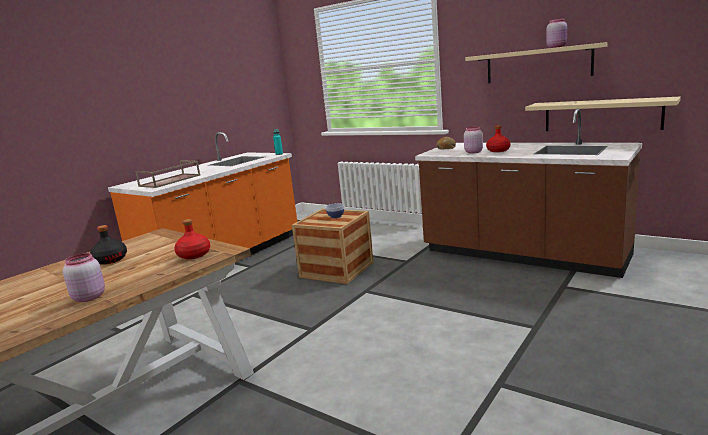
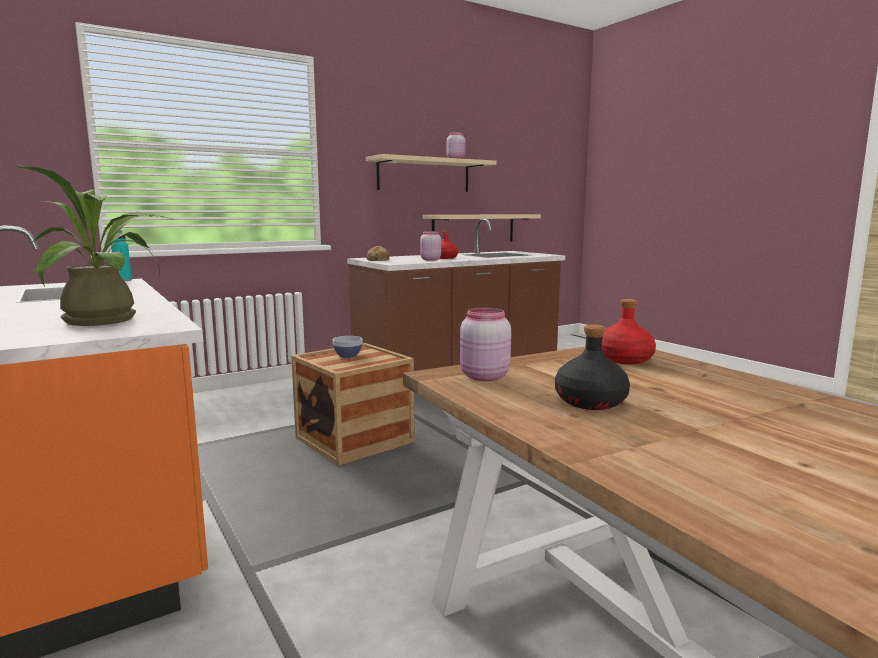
camera: 70 degrees left, 5 degrees down
pink jar [63,253,105,302] -> pink jar moved to [460,308,511,381]
brown tray [135,160,200,188] -> potted plant [11,165,175,326]

